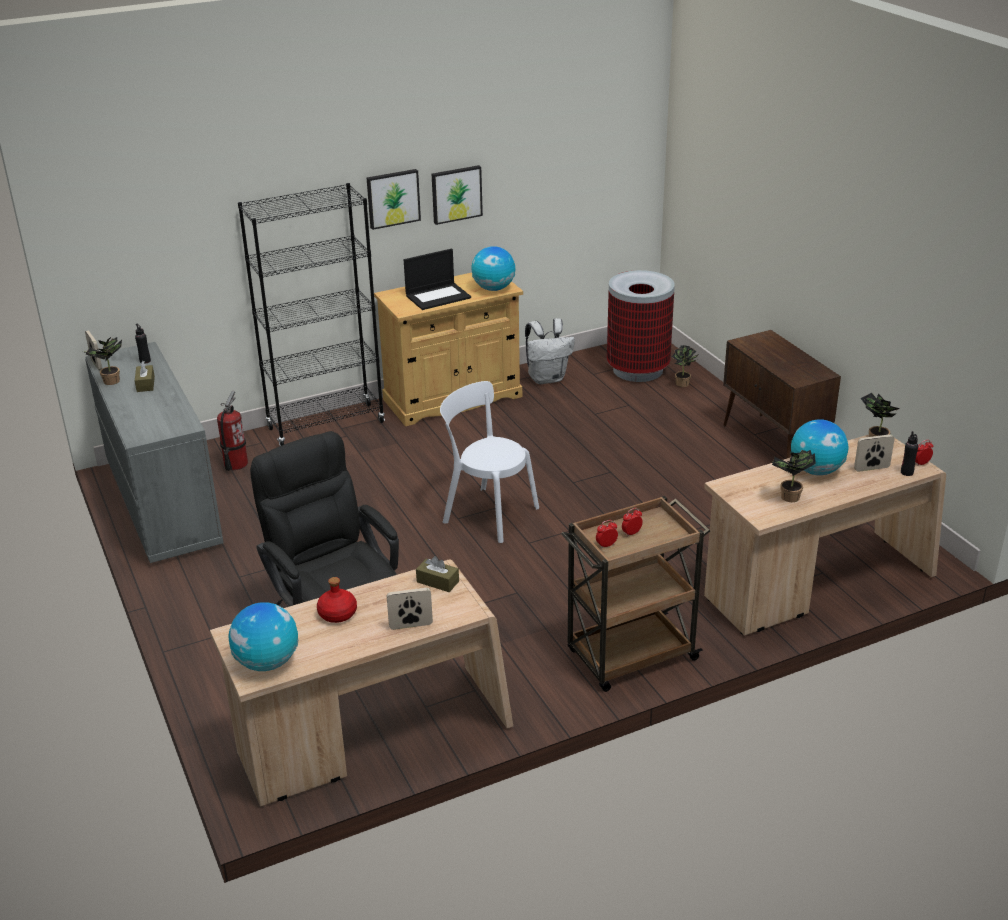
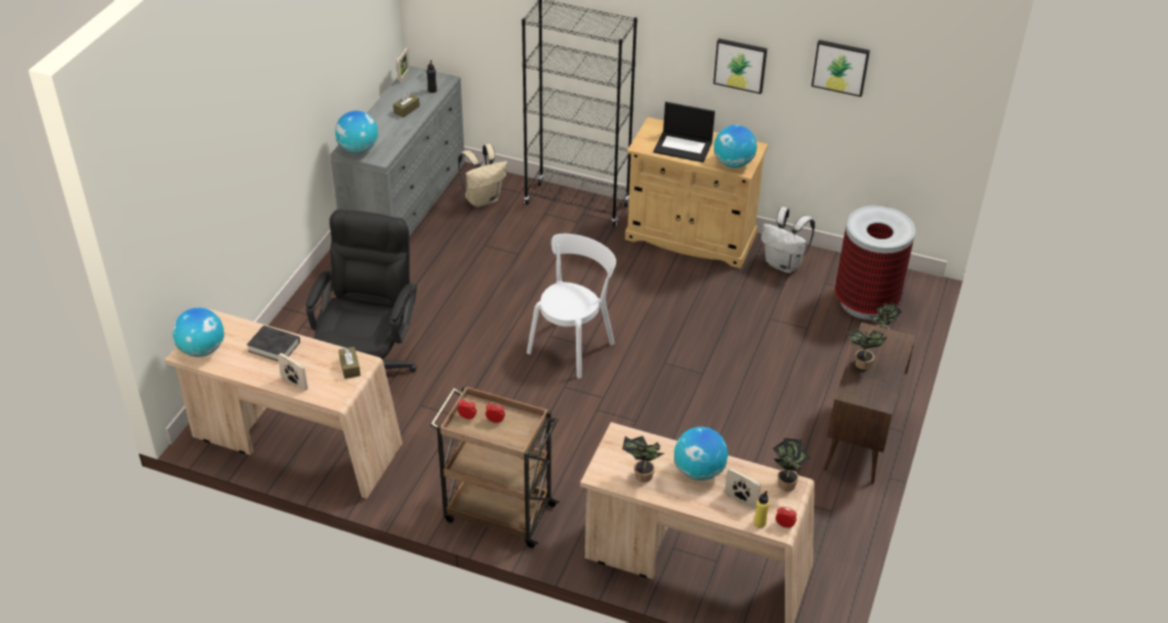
camera: 45 degrees right, 10 degrees up
potted plant [83,337,122,385] -> potted plant moved to [846,328,887,370]
fire extinguisher [217,391,248,471] -> beige backpack [458,144,508,207]
red bottle [317,577,357,623] -> black book [247,325,300,361]
picture [367,169,421,230] -> picture moved to [811,40,870,97]
white chair [440,381,539,543] -> white chair turned 45 degrees clockwise [527,234,616,379]
black bottle [901,431,918,476] -> yellow bottle [754,491,769,528]
none -> globe [335,111,378,153]

